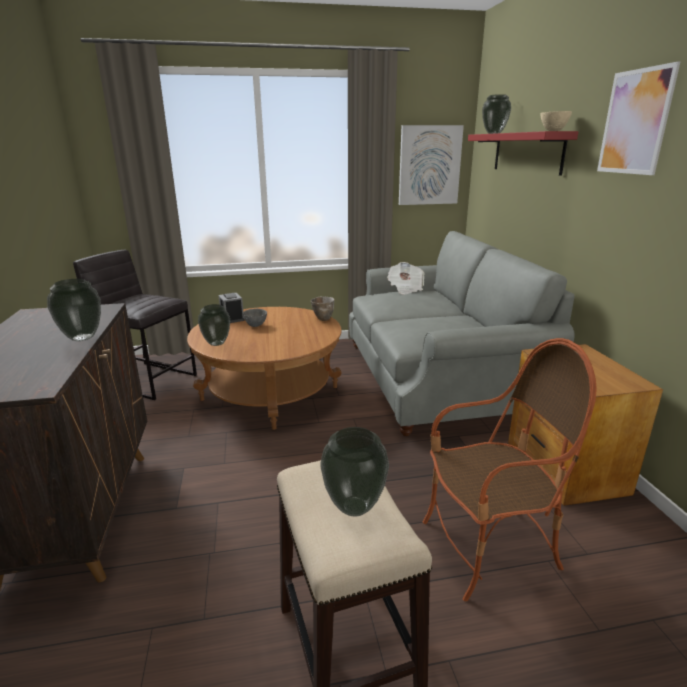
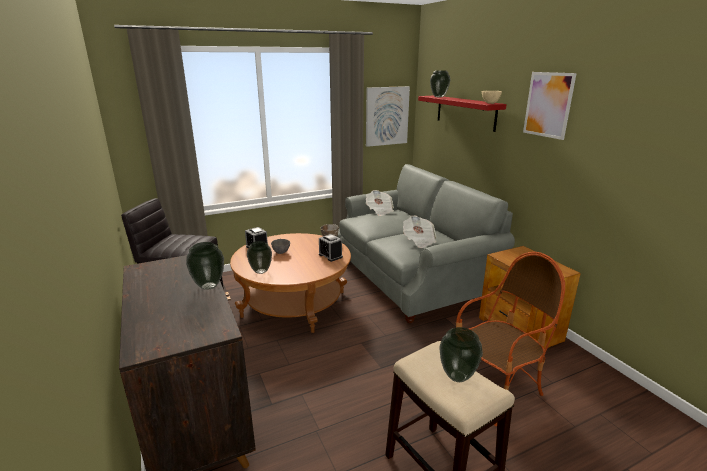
camera: 15 degrees left, 0 degrees up
none -> alarm clock [319,234,343,262]
none -> newspaper [403,216,437,248]

